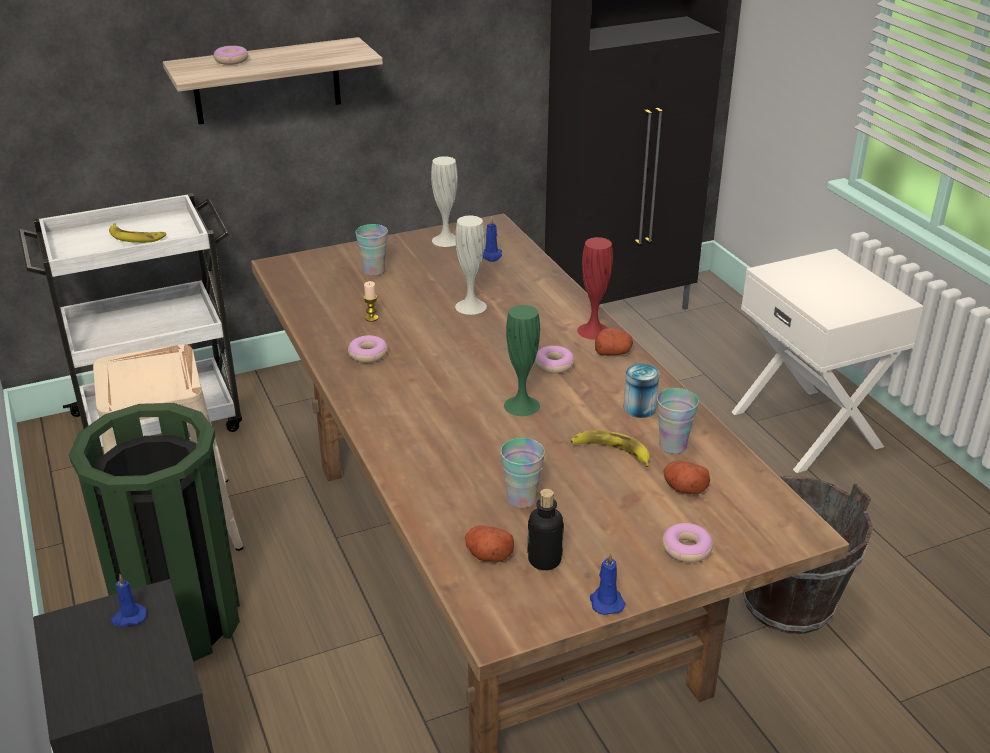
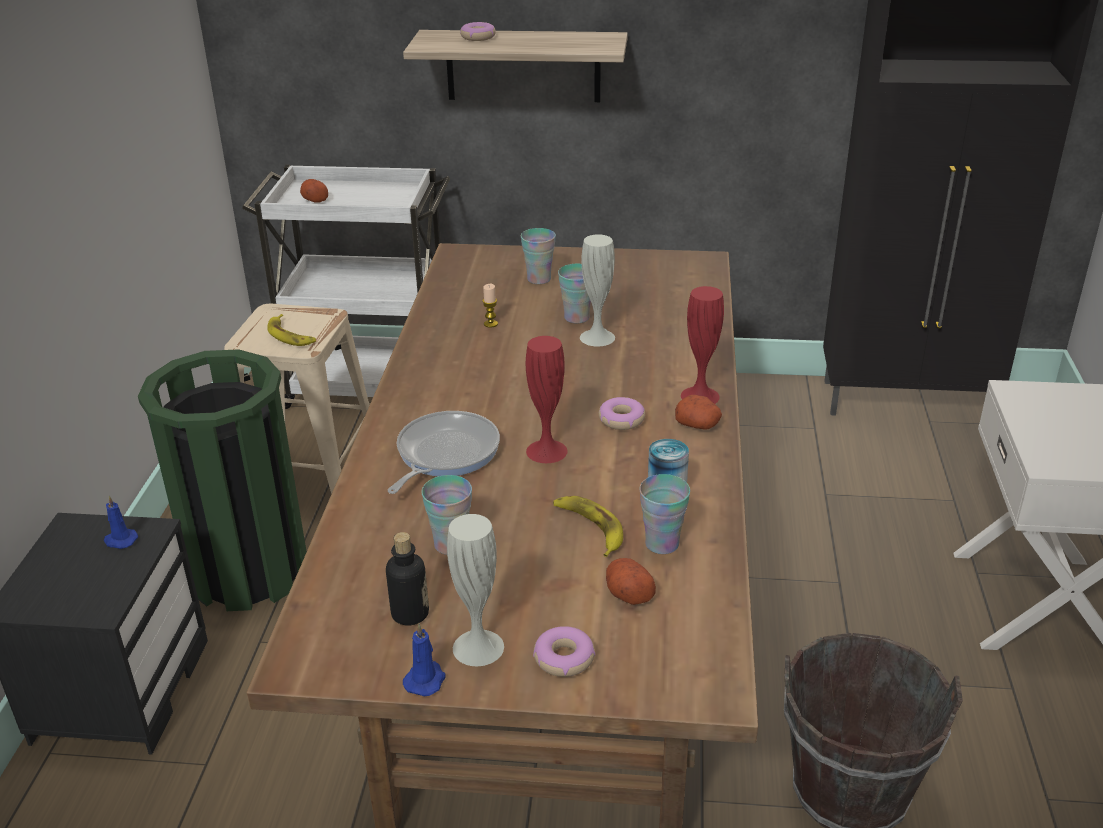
camera: 30 degrees right, 0 degrees up
banana [109,223,167,243] -> banana moved to [267,314,316,346]
donut [348,335,388,363] -> none
white vase [431,156,458,247] -> white vase moved to [447,514,504,666]
potato [465,525,514,562] -> potato moved to [300,179,328,202]
blue candle [483,216,502,262] -> none
green vase [504,305,540,416] -> red vase [526,336,568,463]
none -> frying pan [388,411,500,494]
none -> cup [558,264,591,324]

